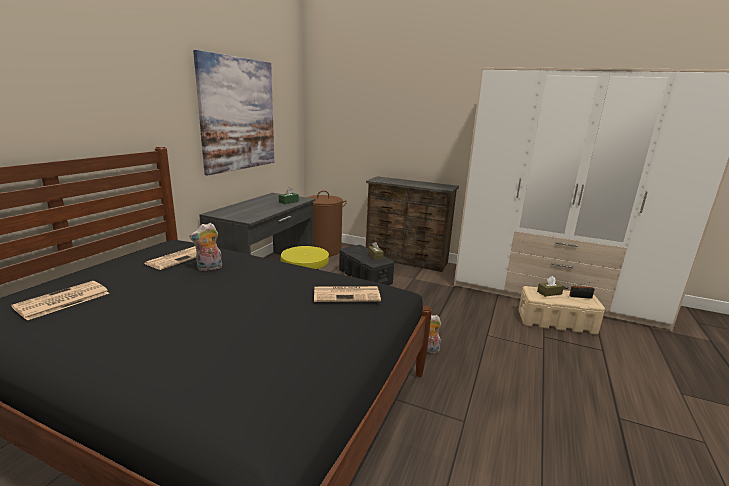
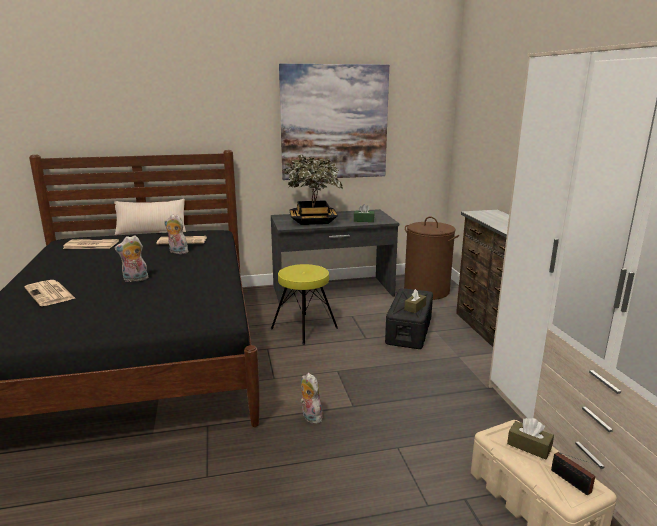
camera: 55 degrees right, 0 degrees up
newspaper [314,286,381,302] -> newspaper moved to [24,280,76,306]
none -> beige pillow [114,199,186,235]
none -> plush toy [114,235,148,282]
none -> potted plant [283,154,343,225]

